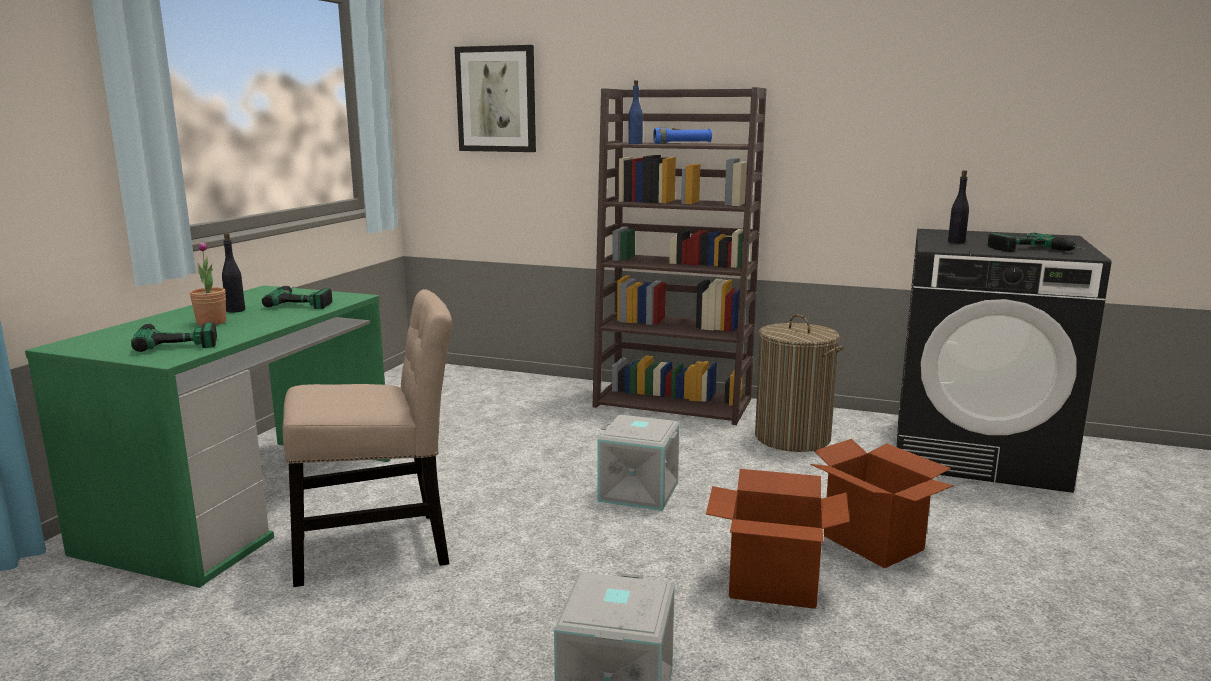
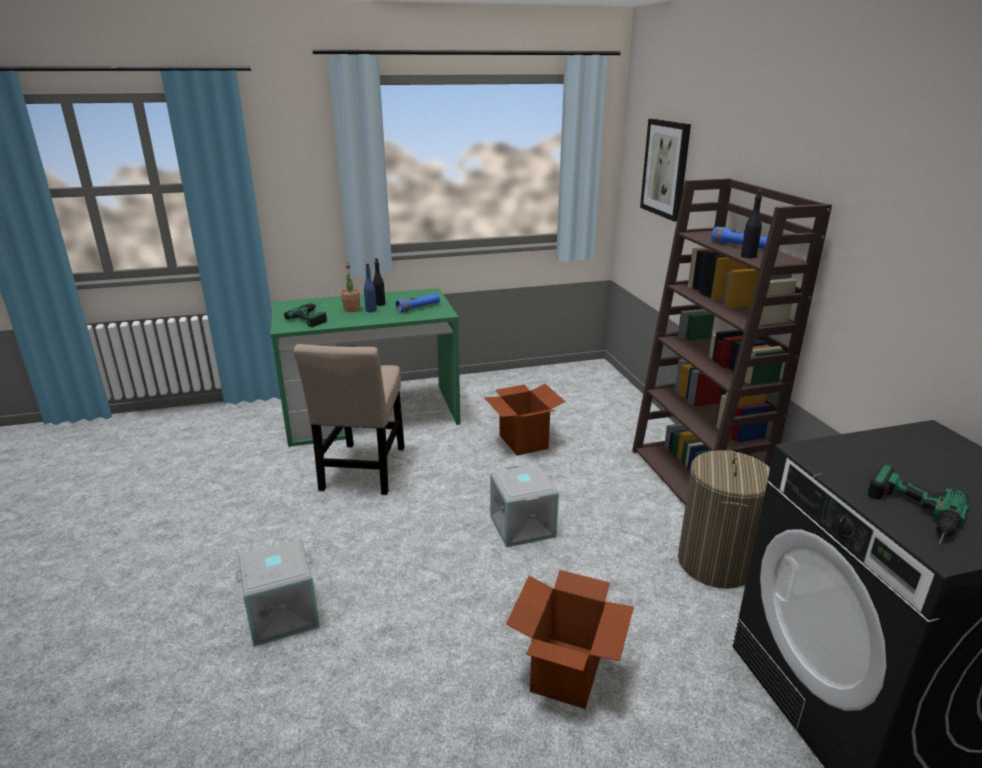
camera: 55 degrees right, 10 degrees up
power drill [262,286,332,309] -> blue flashlight [396,293,440,312]
beige chair [282,289,452,587] -> beige chair turned 60 degrees clockwise [294,344,405,495]
blue bottle [628,80,643,144] -> blue bottle moved to [364,263,377,312]
cardboard box [706,469,850,609] -> cardboard box moved to [484,384,565,456]
black bottle [948,170,969,243] -> black bottle moved to [741,190,762,258]

